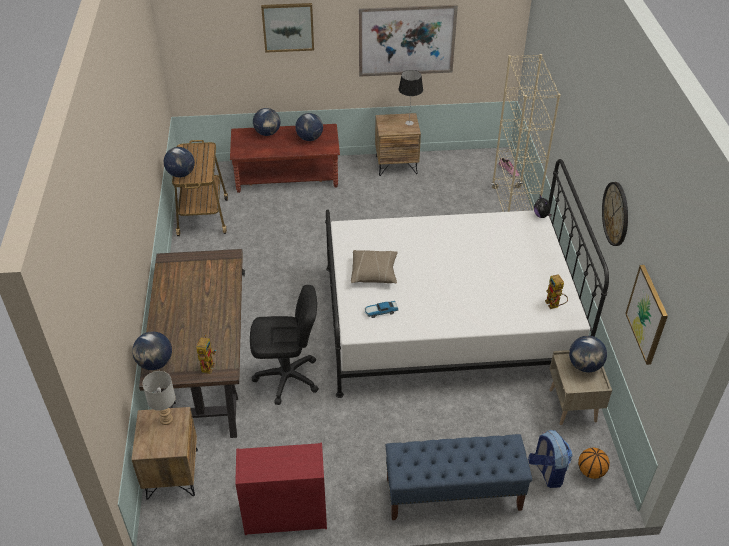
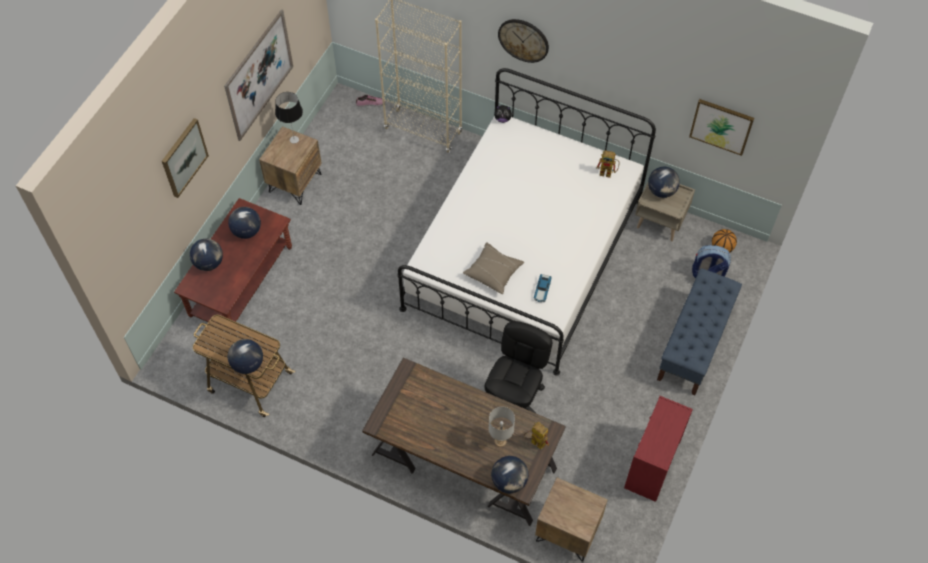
camera: 60 degrees left, 15 degrees up
grey table lamp [142,371,176,425] -> grey table lamp moved to [489,407,515,447]
wall clock [602,182,628,246] -> wall clock moved to [498,19,549,63]

